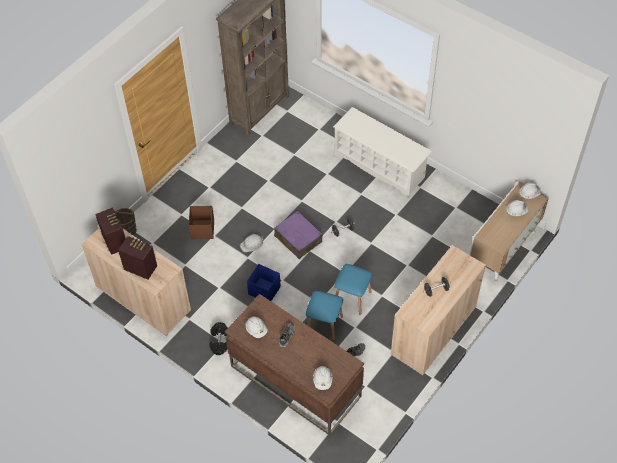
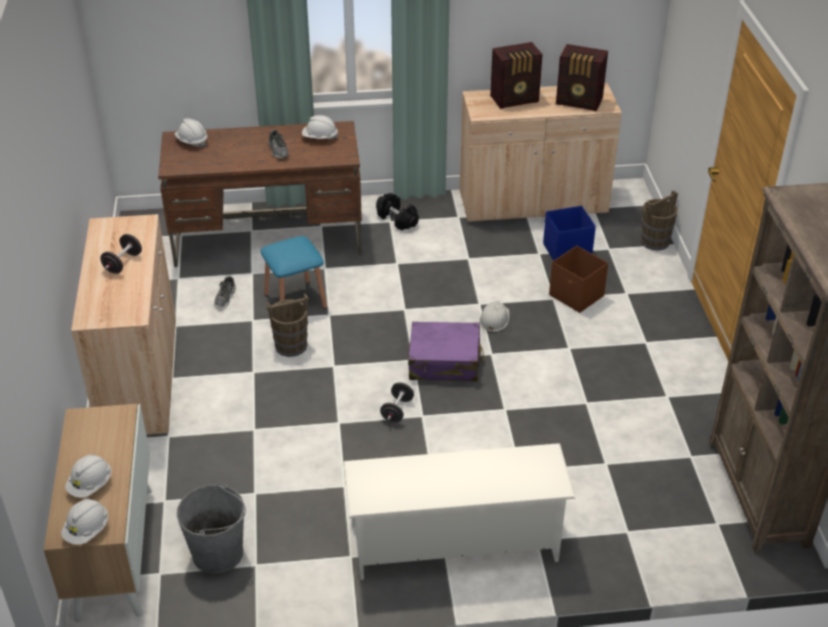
camera: 135 degrees right, 15 degrees down
blue storage box [247,264,281,301] -> blue storage box moved to [543,206,596,261]
blue stool [334,264,372,315] -> brown bucket [266,293,309,357]
none -> grey bucket [177,483,246,574]

